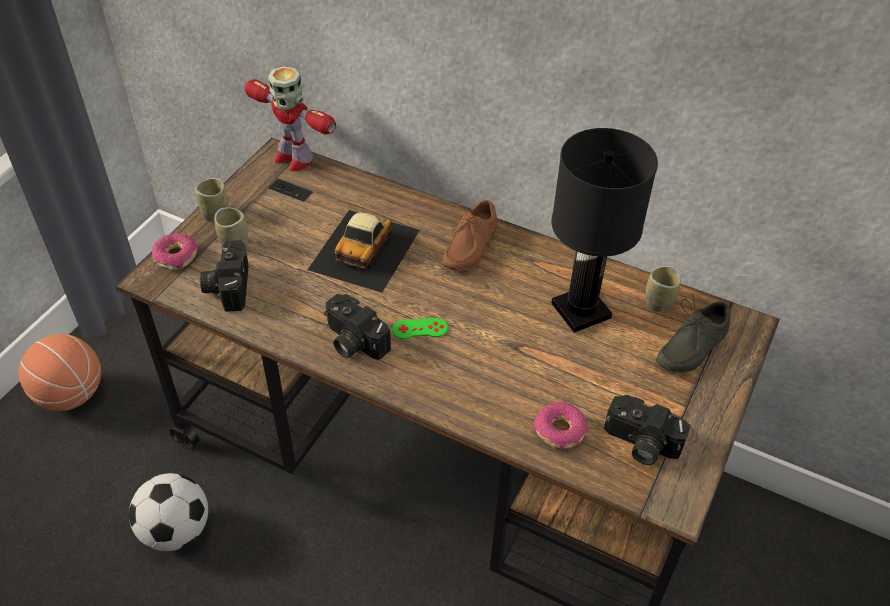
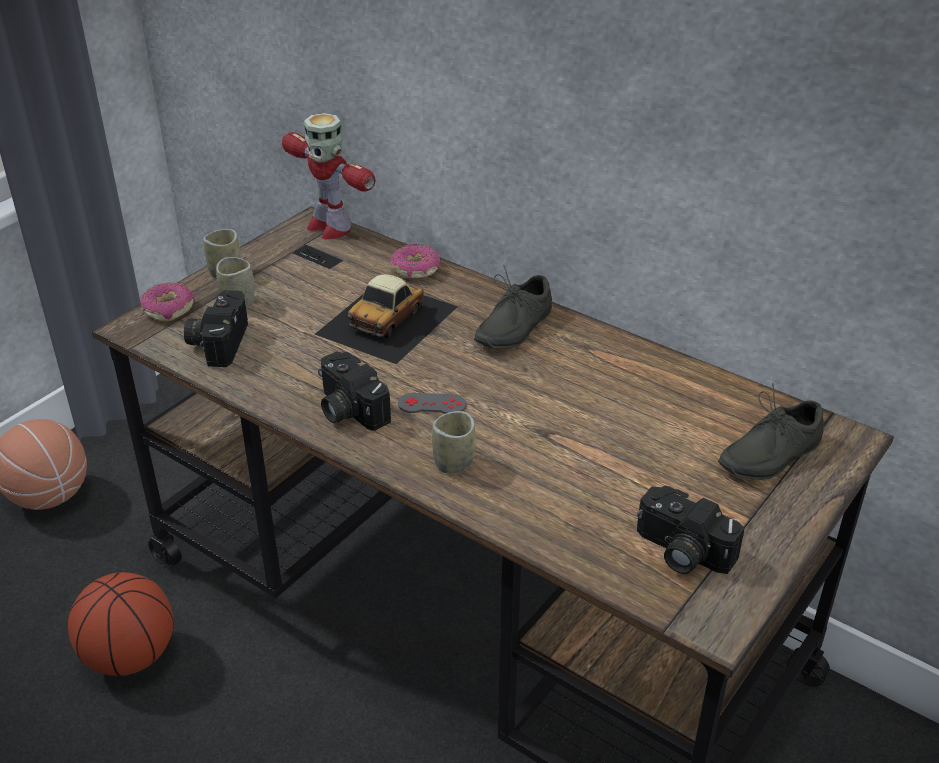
camera: 10 degrees right, 10 degrees down
football [129,473,208,551] -> basketball [68,572,174,676]
green game controller [392,318,448,339] -> grey game controller [398,393,466,414]
brown shoe [442,199,497,271] -> grey shoe [474,265,552,348]
donut [534,402,588,450] -> donut moved to [390,244,440,279]
black table lamp [551,128,658,333] -> none
cup [645,266,681,312] -> cup moved to [432,411,476,474]

